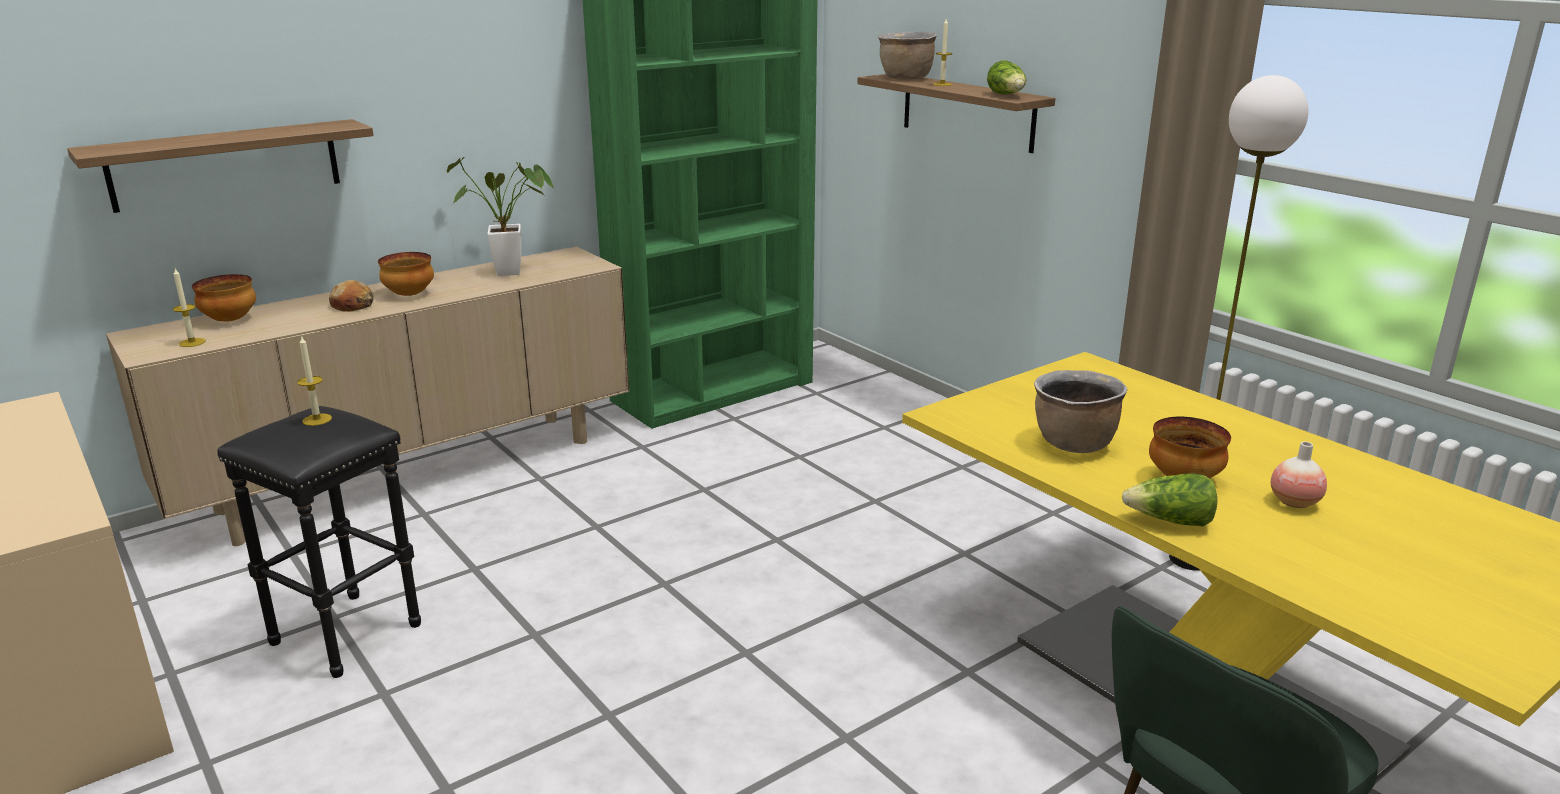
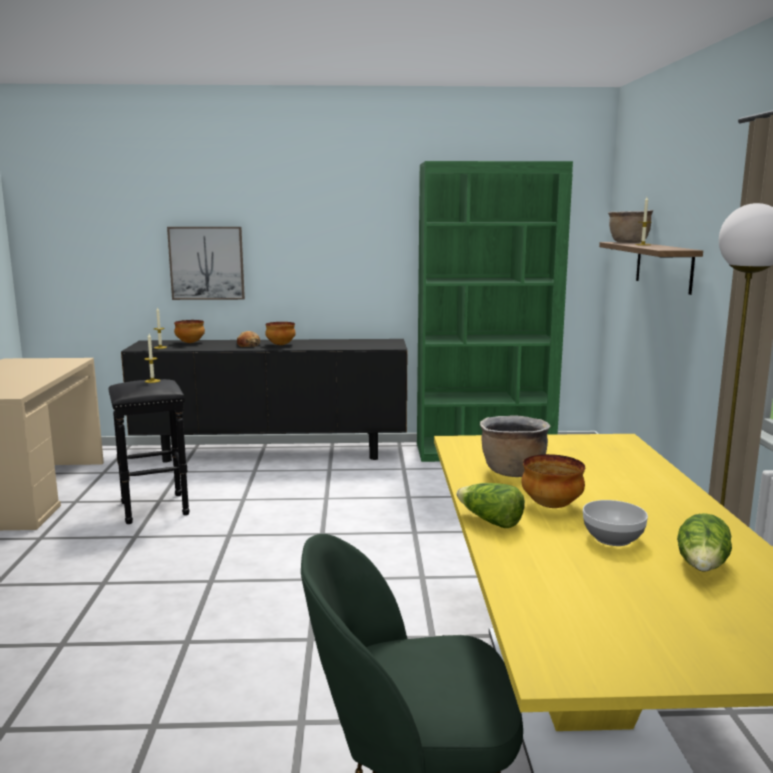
camera: 35 degrees right, 10 degrees down
shelf [67,119,374,213] -> picture [167,227,245,300]
beige cabinet [106,246,629,546] -> black cabinet [121,339,407,463]
potted plant [447,157,555,276] -> none
lettuce [987,60,1026,95] -> lettuce moved to [677,513,732,571]
vase [1271,442,1327,508] -> bowl [583,500,648,546]

